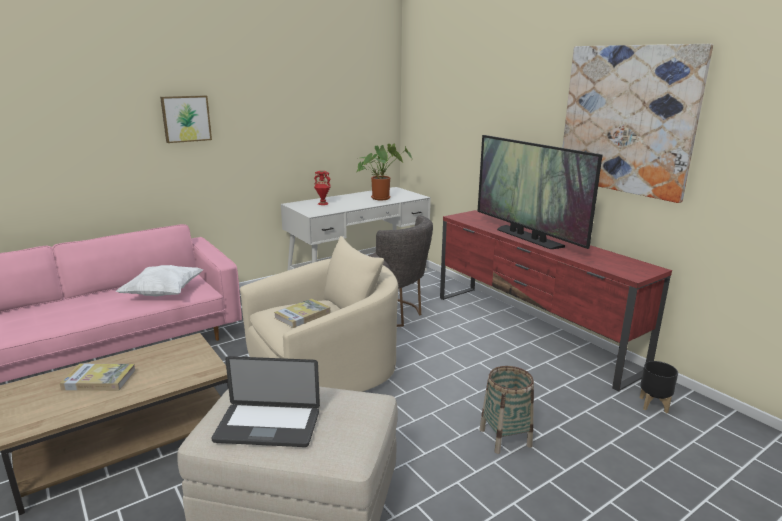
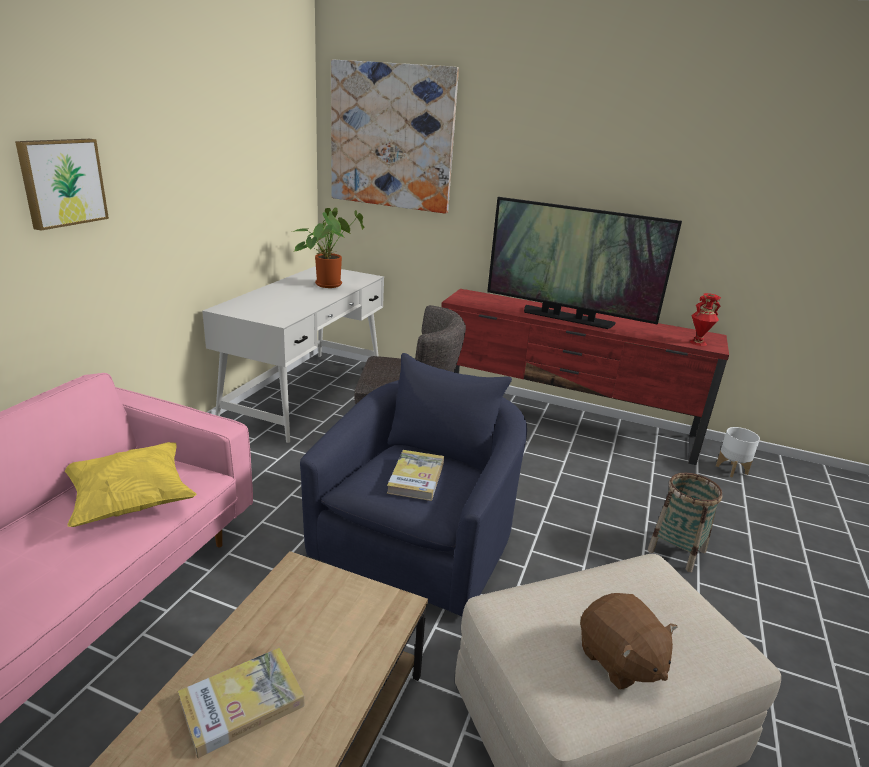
camera: 35 degrees left, 5 degrees up
white pillow [116,265,203,296] -> yellow pillow [65,442,197,527]
laptop [211,356,320,447] -> brown plush toy [580,593,677,690]
beige armchair [240,236,398,392] -> blue armchair [300,353,527,616]
red vase [314,171,331,205] -> red vase moved to [690,293,721,346]
picture [562,44,713,203] -> picture moved to [331,59,459,214]
black planter [640,361,678,413] -> white planter [716,427,760,478]

